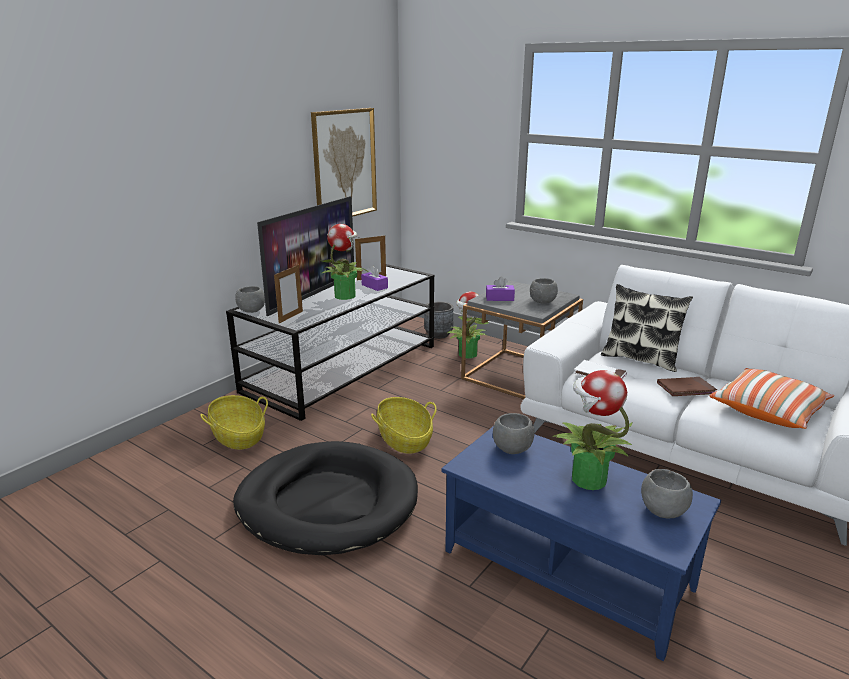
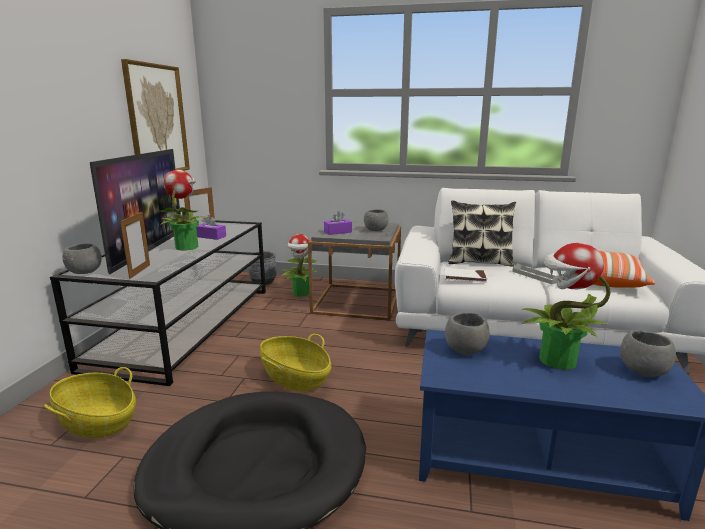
camera: 25 degrees left, 5 degrees down
brown book [657,377,717,396] -> grey tray [512,263,559,284]

